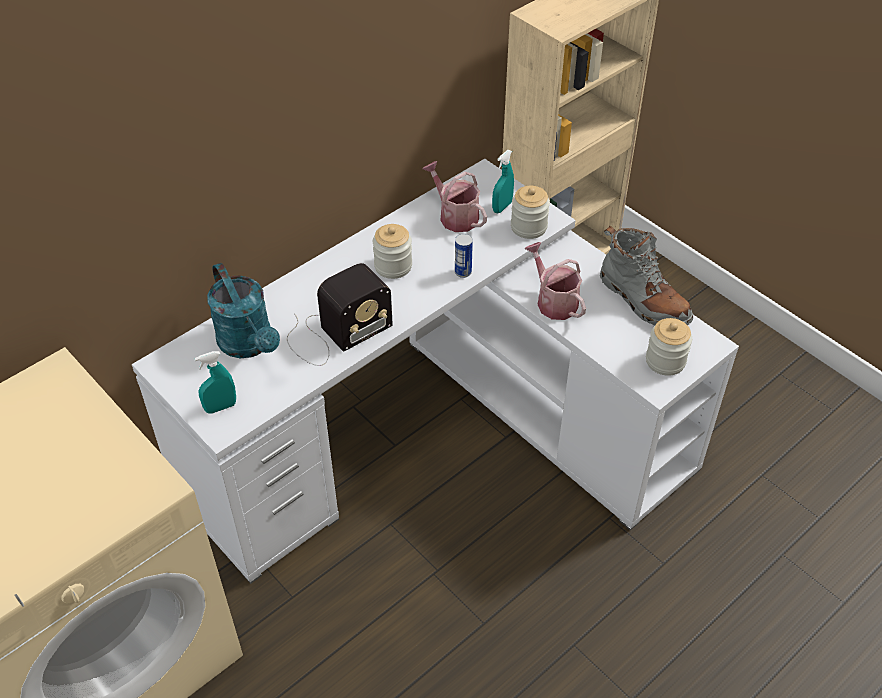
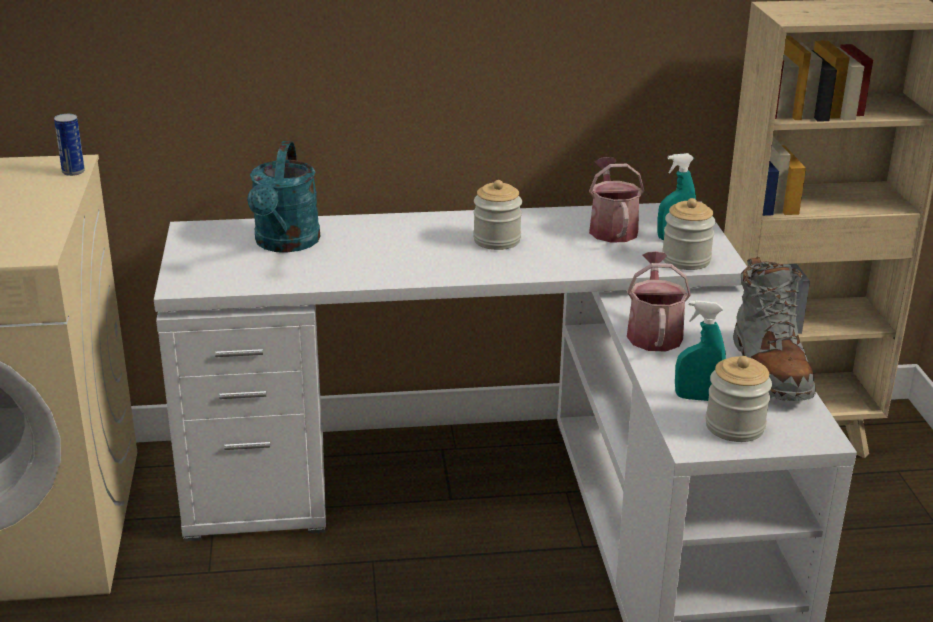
camera: 35 degrees right, 20 degrees down
turquoise spray bottle [194,351,236,414] -> turquoise spray bottle moved to [675,300,726,401]
radio [287,263,393,366] -> none
can [455,234,473,278] -> can moved to [54,114,85,176]

